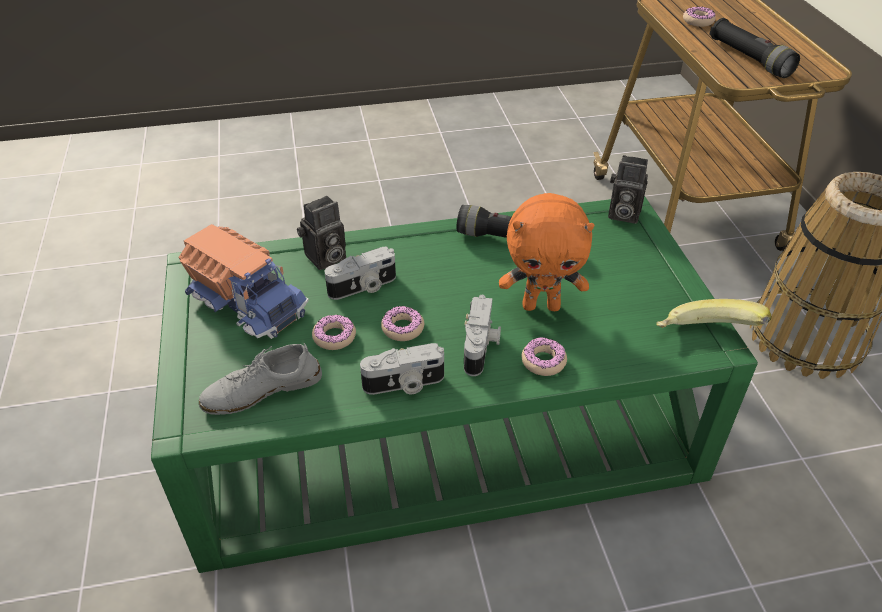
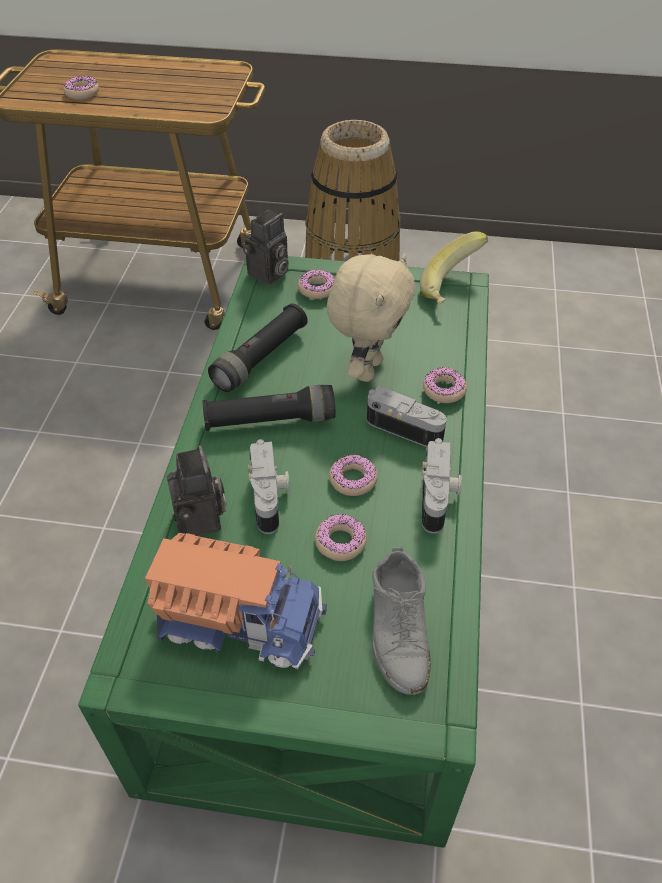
camera: 70 degrees left, 5 degrees up
toy truck [178,224,309,339] -> toy truck turned 45 degrees clockwise [145,533,327,669]
orange plush toy [499,193,594,311] -> beige plush toy [327,254,415,382]
black flashlight [709,18,800,78] -> black flashlight moved to [203,385,336,431]
none -> donut [298,270,335,299]

